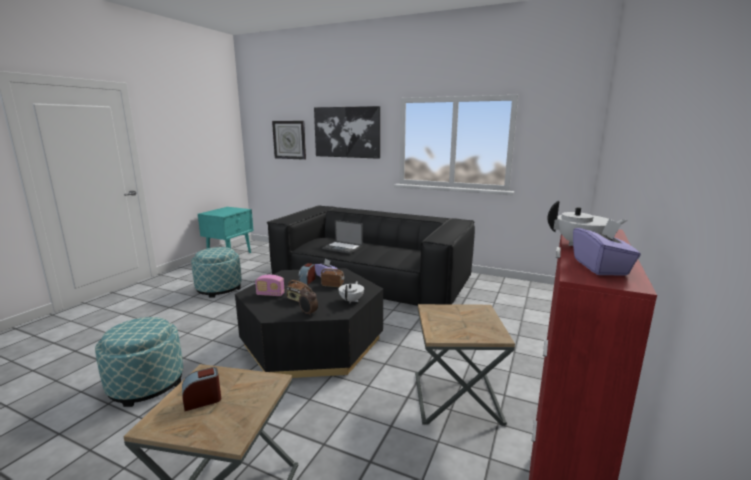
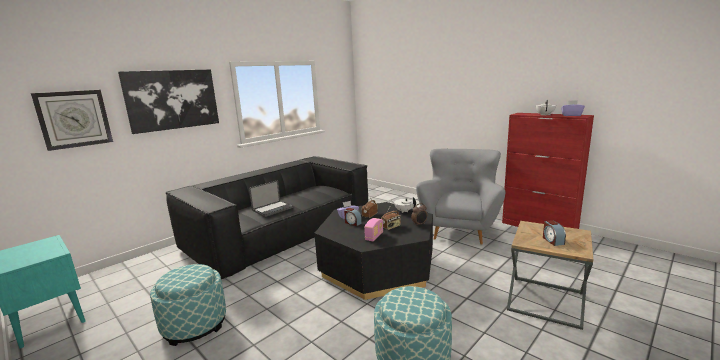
camera: 70 degrees left, 0 degrees up
brown side table [415,304,515,425] -> grey armchair [416,149,505,245]

